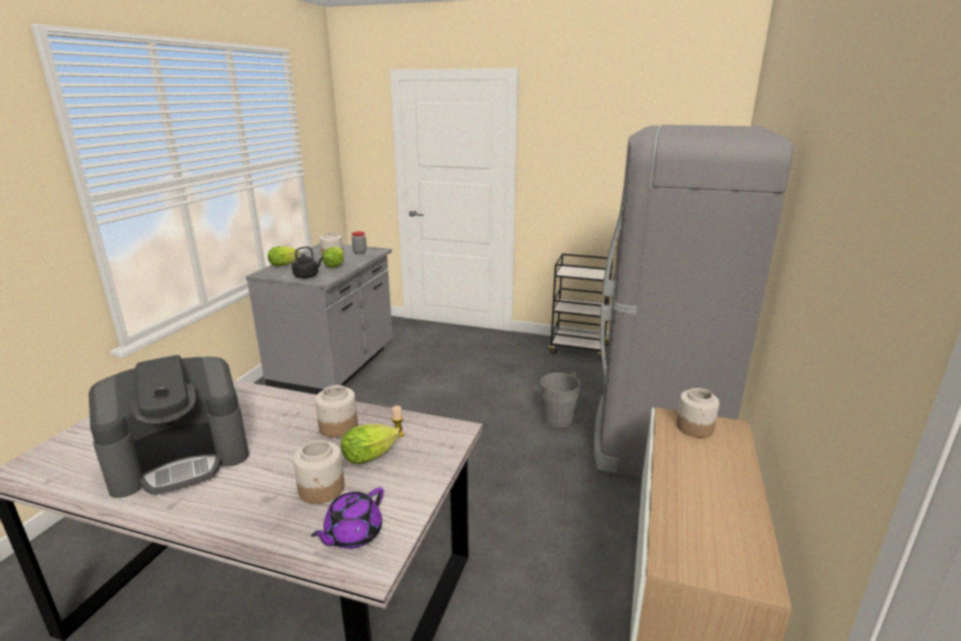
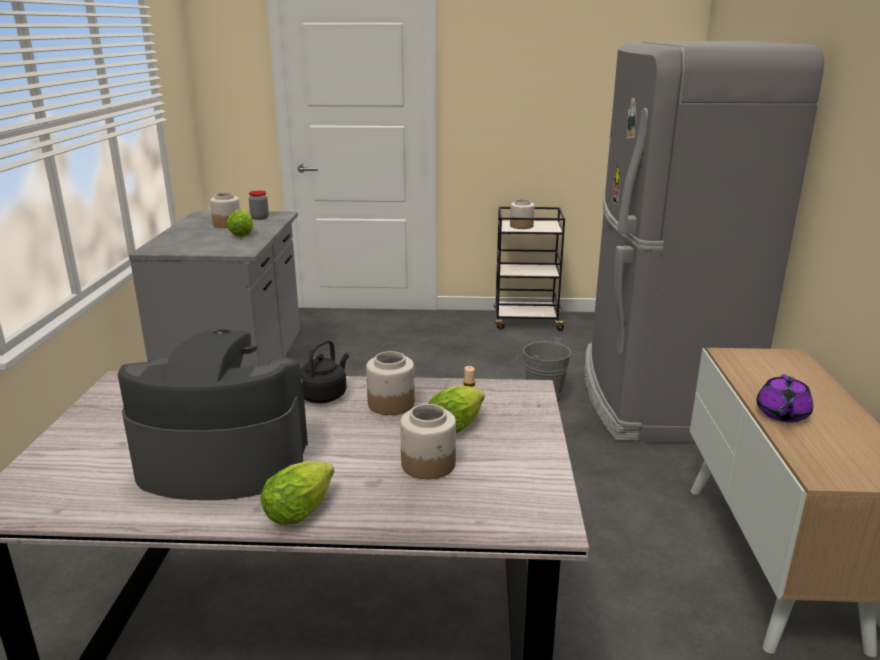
camera: 15 degrees left, 0 degrees up
coffee machine [89,355,249,498] -> coffee machine turned 135 degrees counterclockwise [118,330,308,500]
lettuce [268,246,300,266] -> lettuce moved to [261,461,334,525]
black kettle [292,246,323,278] -> black kettle moved to [300,339,349,403]
purple teapot [311,487,384,549] -> purple teapot moved to [756,374,813,423]
jar [676,388,719,438] -> jar moved to [510,199,534,229]

